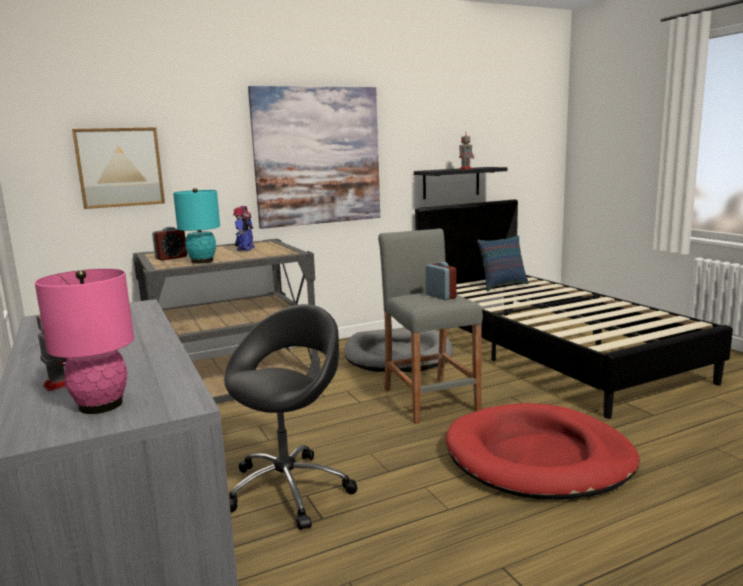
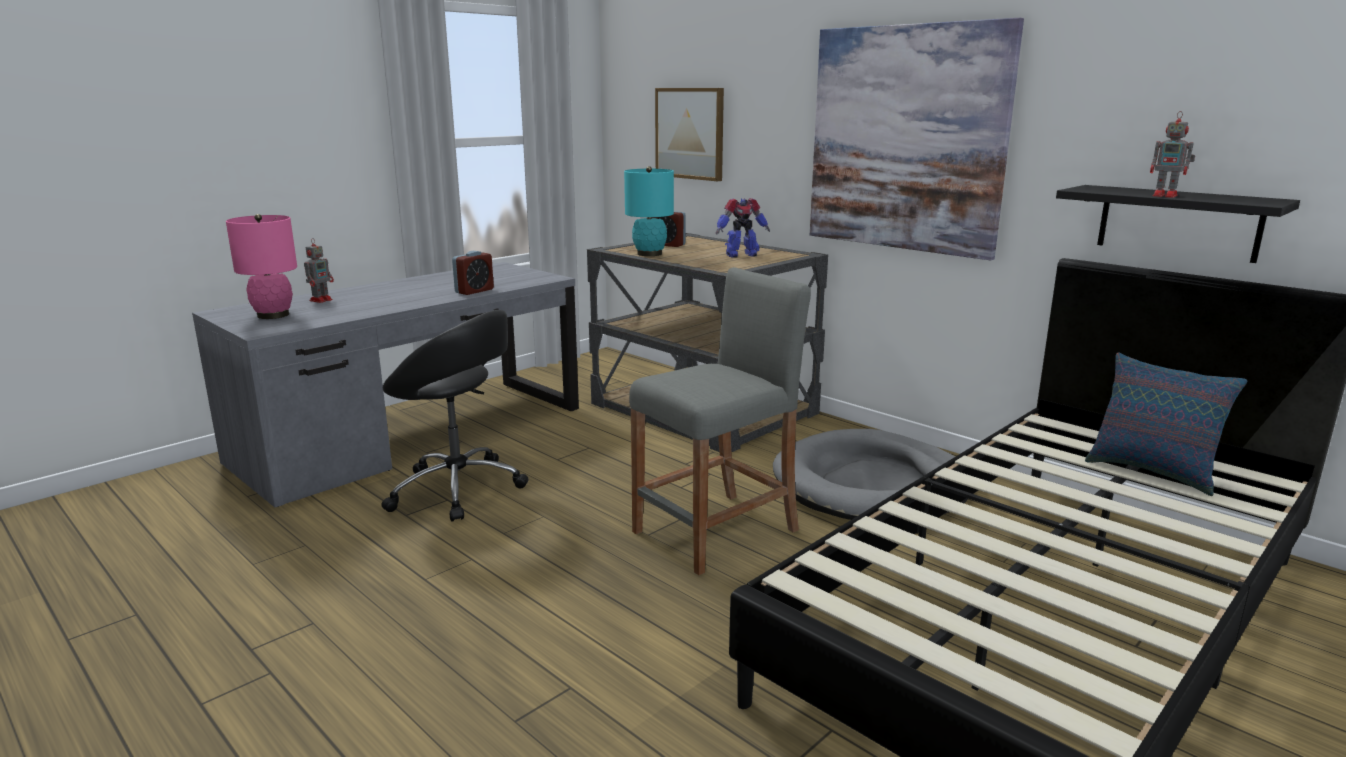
camera: 70 degrees right, 5 degrees up
alarm clock [426,262,457,300] -> alarm clock moved to [452,251,494,295]
red dog bed [445,403,640,499] -> none

